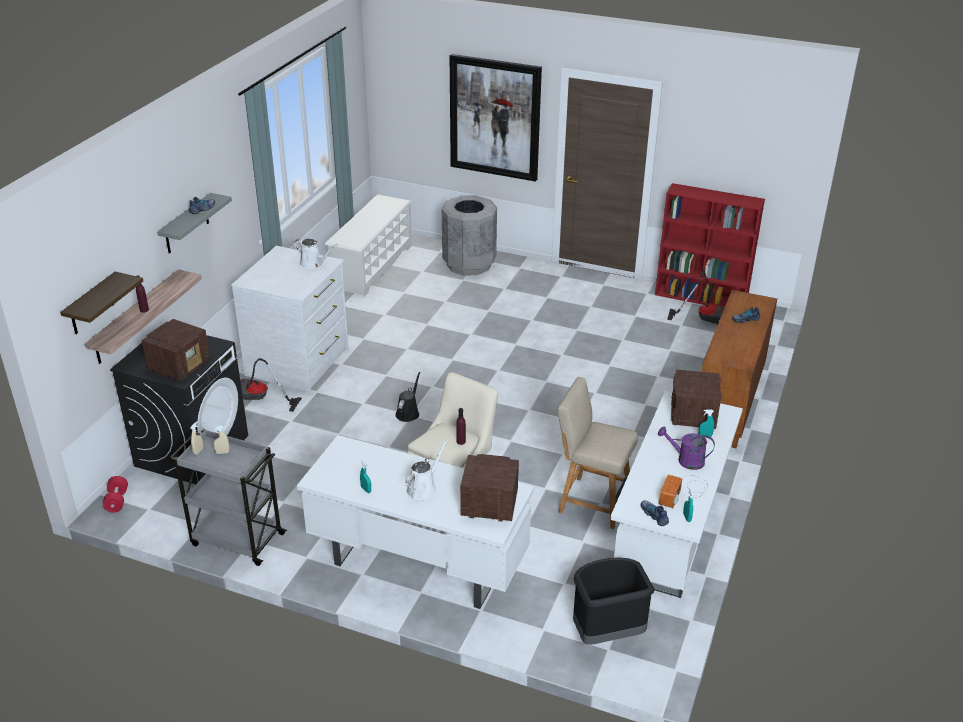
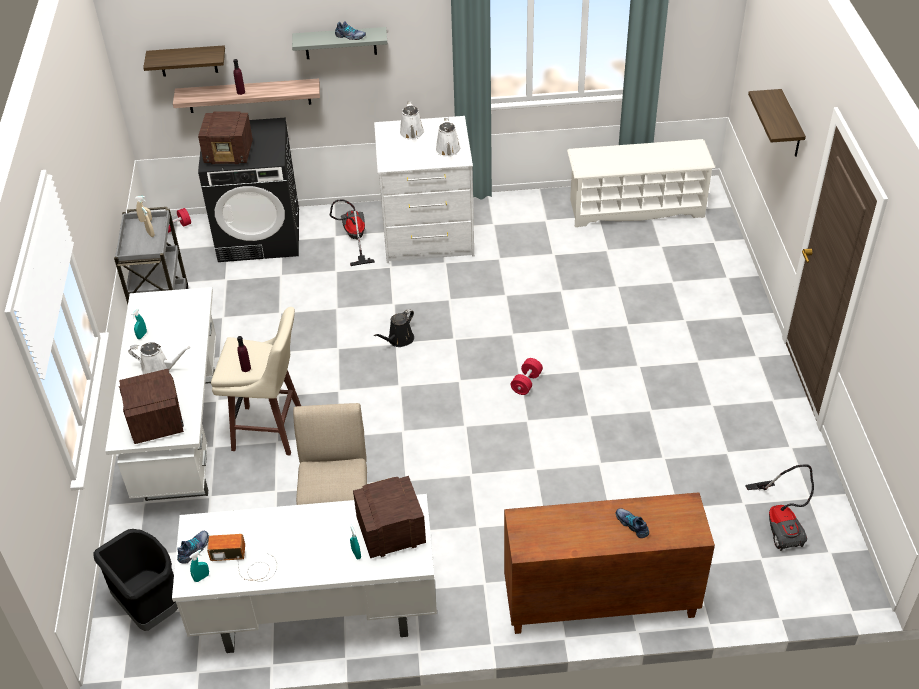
camera: 65 degrees right, 10 degrees up
black watering can [396,372,420,422] -> black watering can turned 135 degrees clockwise [374,309,414,347]
grey trash can [442,195,497,276] -> none
picture [450,54,542,182] -> shelf [748,89,806,157]
red bookcase [655,183,765,307] -> none
purple watering can [658,427,715,470] -> none
none -> white watering can [399,101,424,140]
none -> red dumbbell [511,358,543,395]

